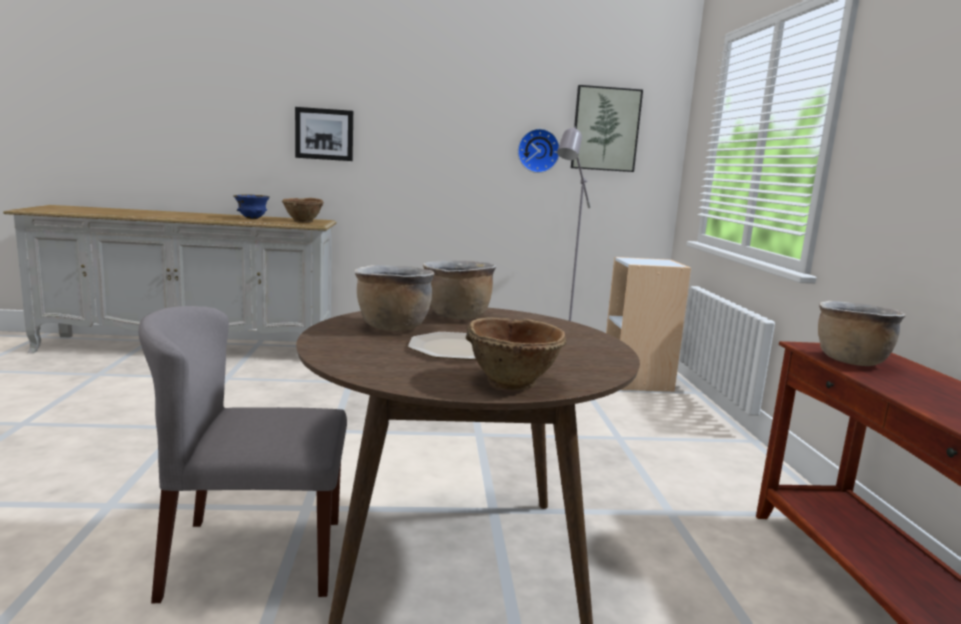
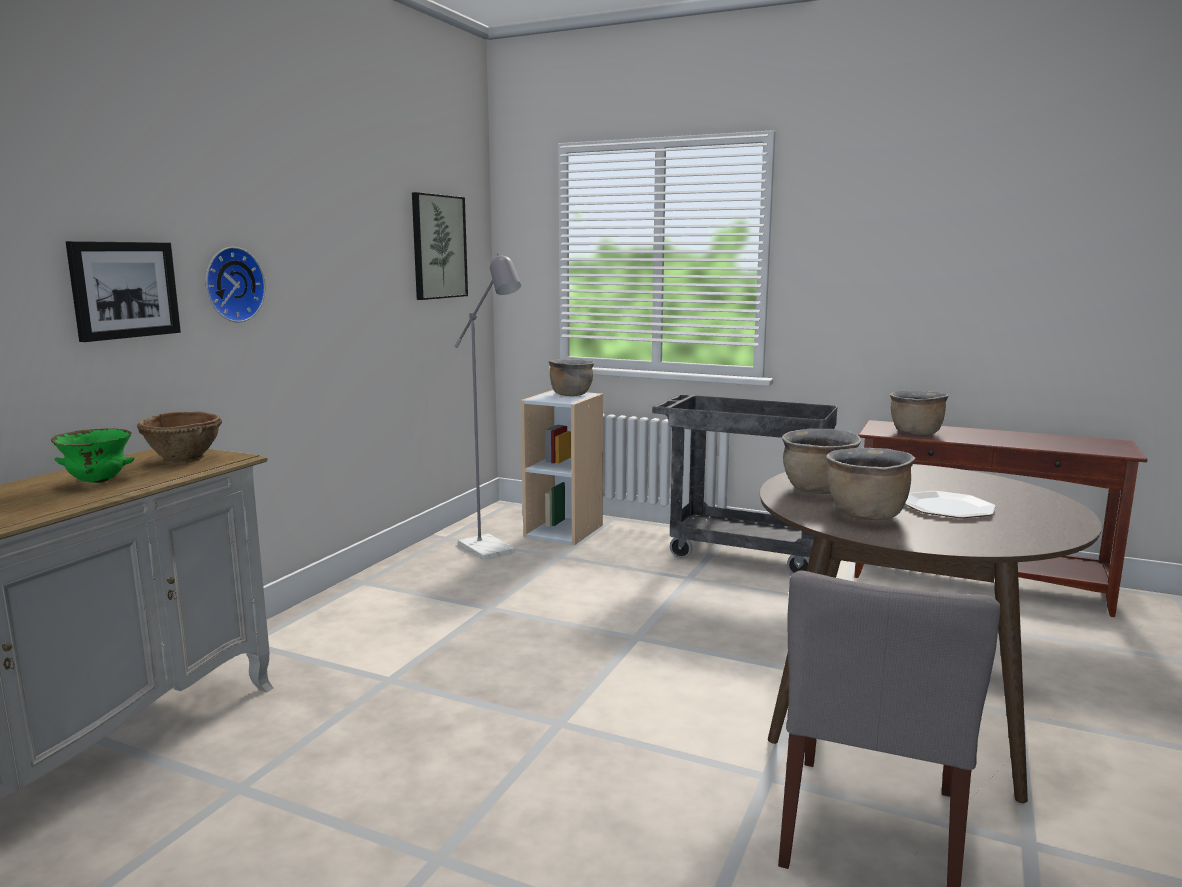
camera: 60 degrees left, 0 degrees up
blue bowl [233,194,270,219] -> green bowl [51,428,134,483]
brown bowl [466,317,567,390] -> none
wall clock [518,129,559,173] -> wall clock moved to [206,247,266,323]
none -> brown cooking pot [548,359,594,396]
none -> grey cart [652,395,837,574]

